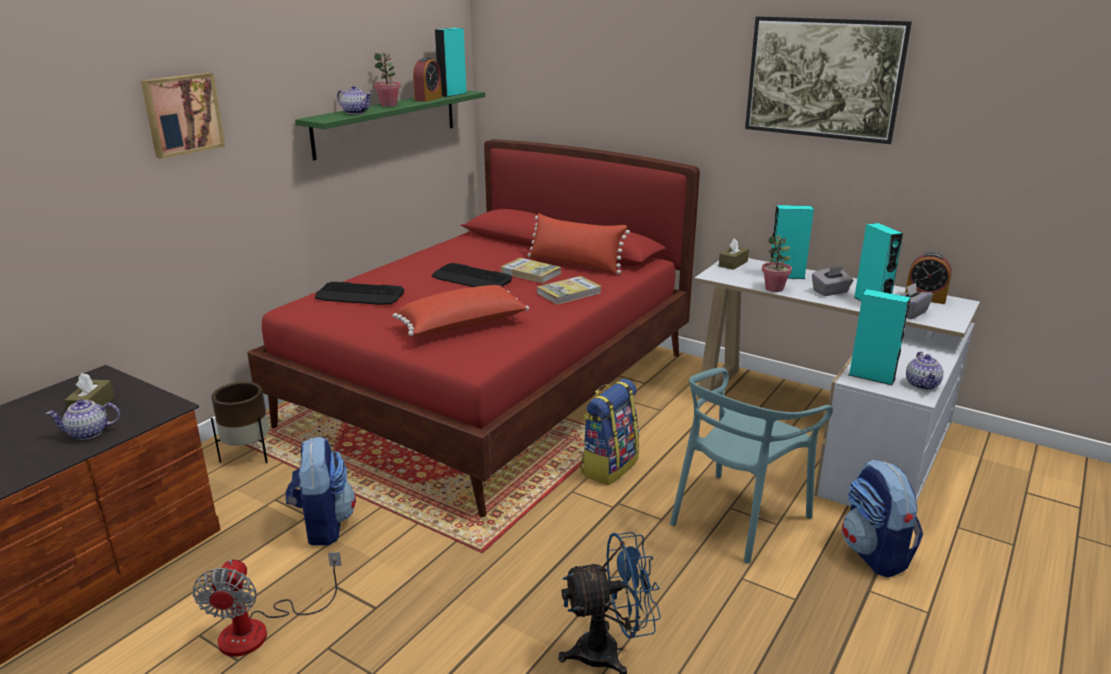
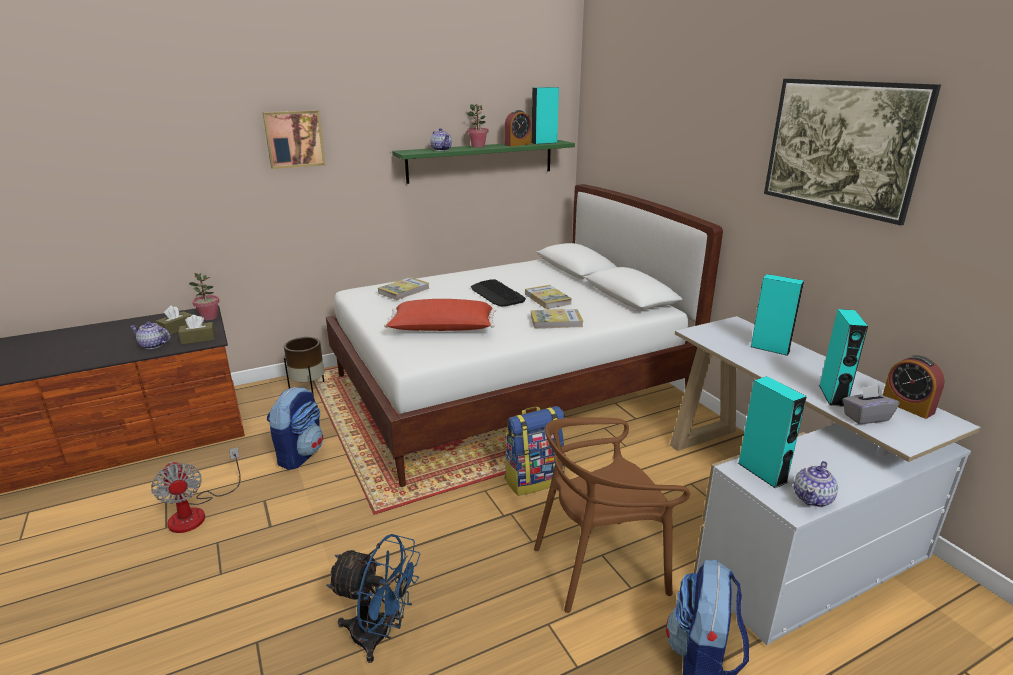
camera: 30 degrees right, 0 degrees up
fan [193,552,342,657] -> fan turned 60 degrees counterclockwise [151,447,241,533]
red bed [247,139,700,517] -> white bed [326,184,723,487]
keyboard [315,282,404,305] -> book [378,277,430,300]
red pillow [528,213,630,275] -> none
turquoise chair [670,368,833,563] -> brown chair [534,417,690,613]
brown tissue box [719,238,749,270] -> brown tissue box moved to [178,314,215,345]
potted plant [762,235,792,292] -> potted plant moved to [189,273,220,320]
grey tissue box [812,266,853,296] -> none

